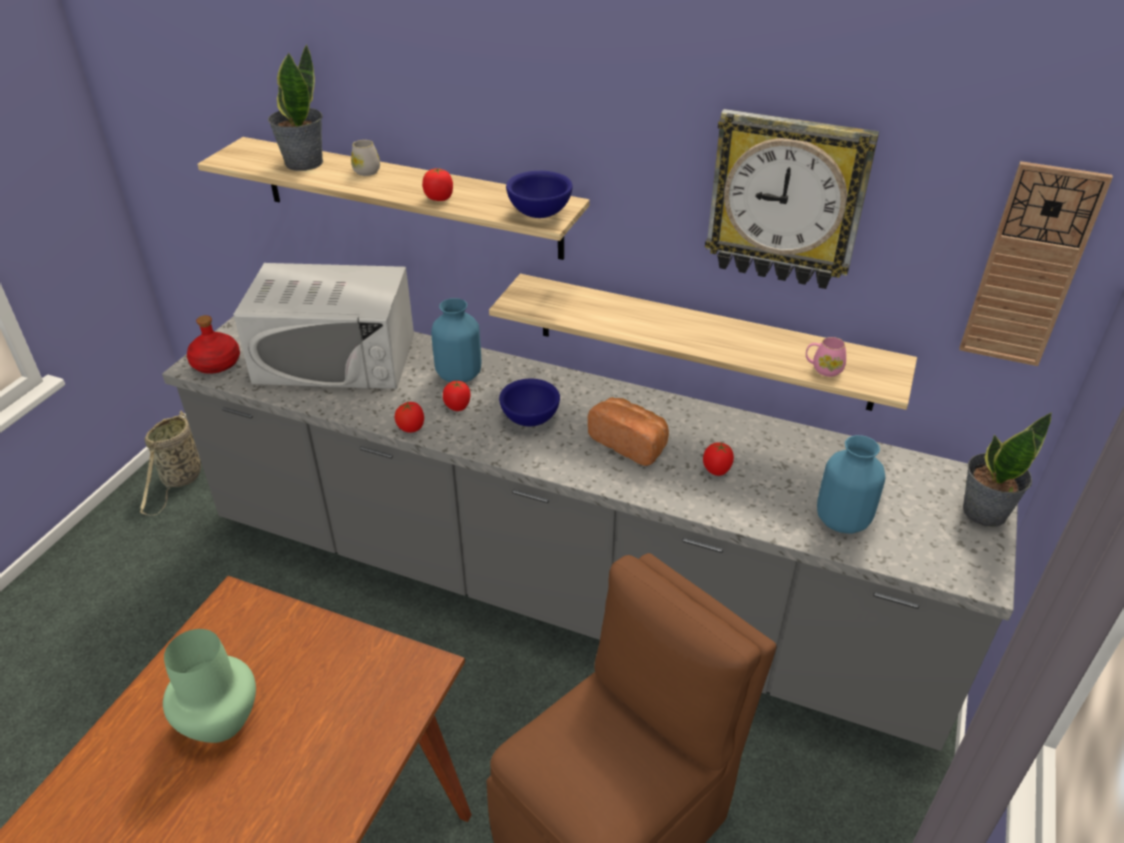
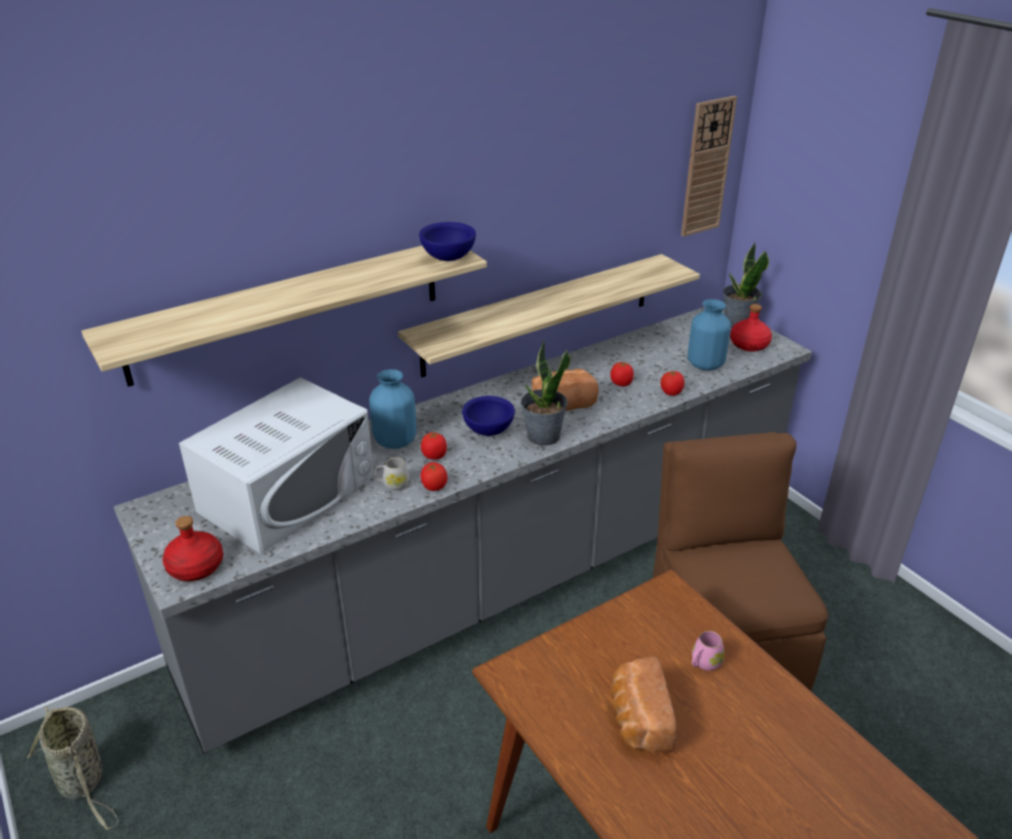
camera: 55 degrees left, 5 degrees down
green vase [163,629,256,743] -> bread [611,656,677,753]
potted plant [268,45,323,171] -> potted plant moved to [521,341,571,446]
white mug [351,140,380,176] -> white mug moved to [375,457,409,491]
tomato [422,168,453,201] -> tomato moved to [661,371,685,396]
wall clock [705,109,879,289] -> none
pink mug [806,337,846,377] -> pink mug moved to [692,631,724,671]
none -> red bottle [730,304,772,351]

